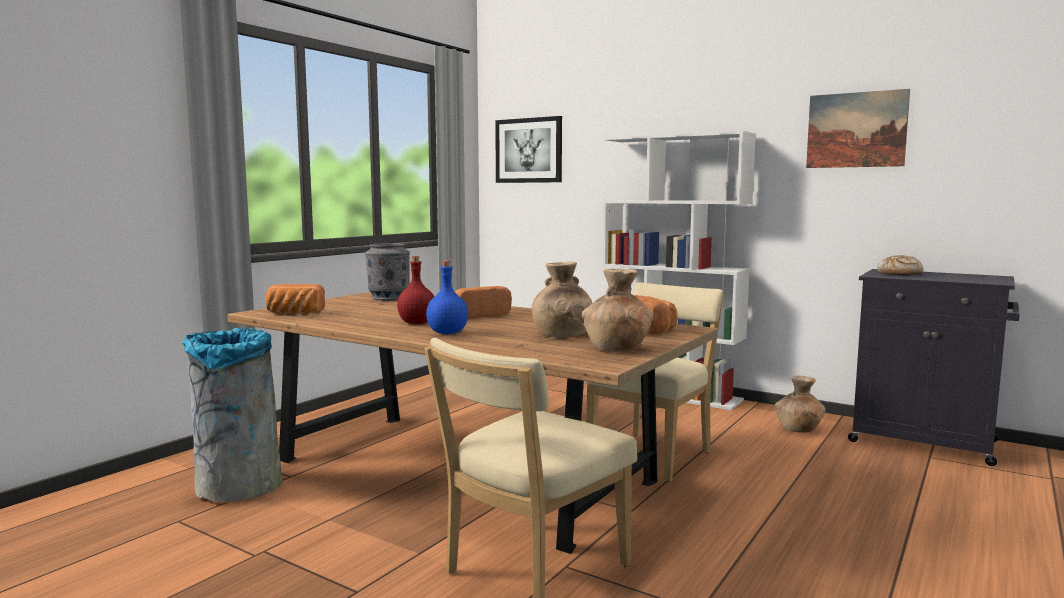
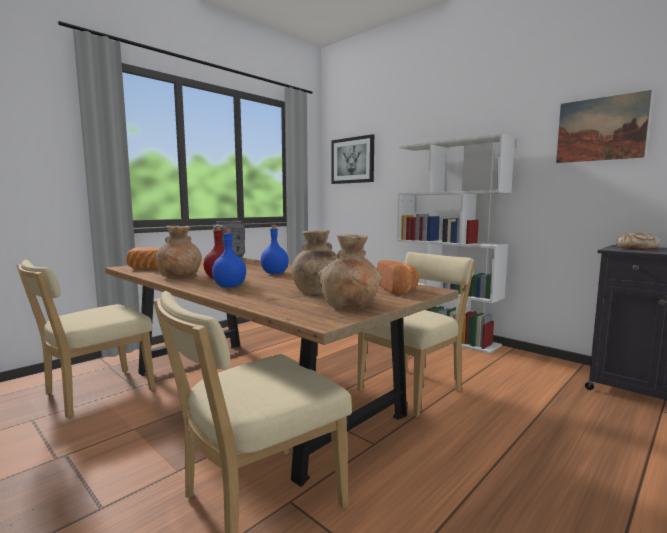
camera: 10 degrees right, 0 degrees up
grey trash can [182,328,283,502] -> beige chair [17,260,155,418]
bread [455,286,512,318] -> blue bottle [260,225,289,274]
brown vase [775,375,826,433] -> brown vase moved to [156,226,202,277]

